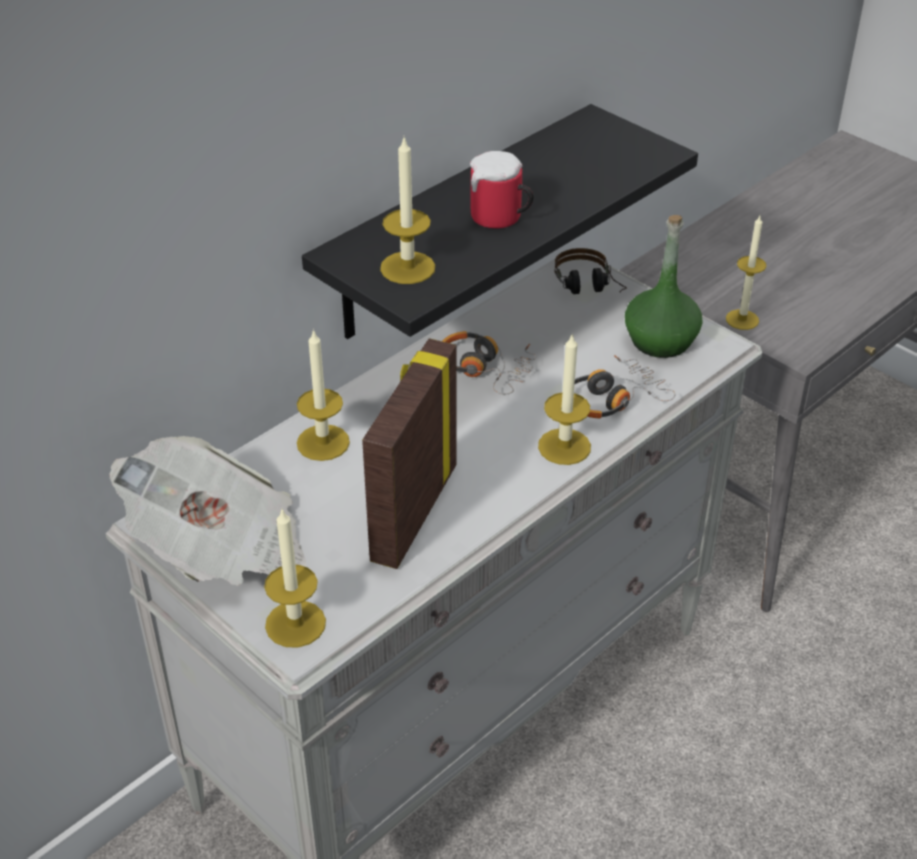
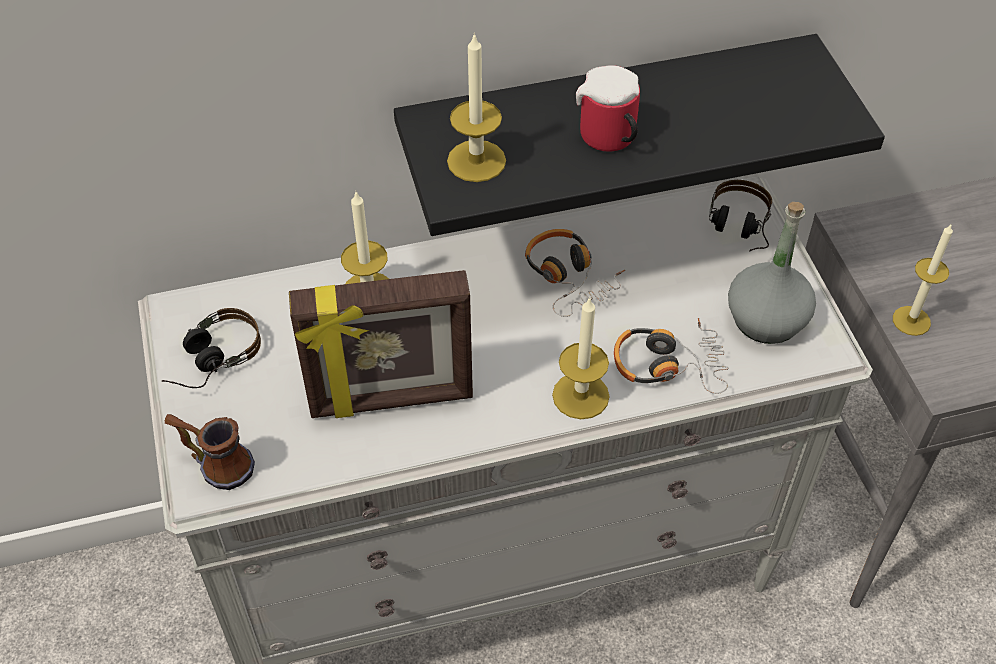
camera: 30 degrees right, 10 degrees up
newspaper [110,436,306,586] -> headphones [162,308,261,388]
candle [264,508,326,647] -> mug [165,414,255,490]
picture frame [362,338,457,569] -> picture frame turned 150 degrees counterclockwise [289,270,473,418]
green bottle [625,215,703,358] -> grey bottle [728,202,816,344]

